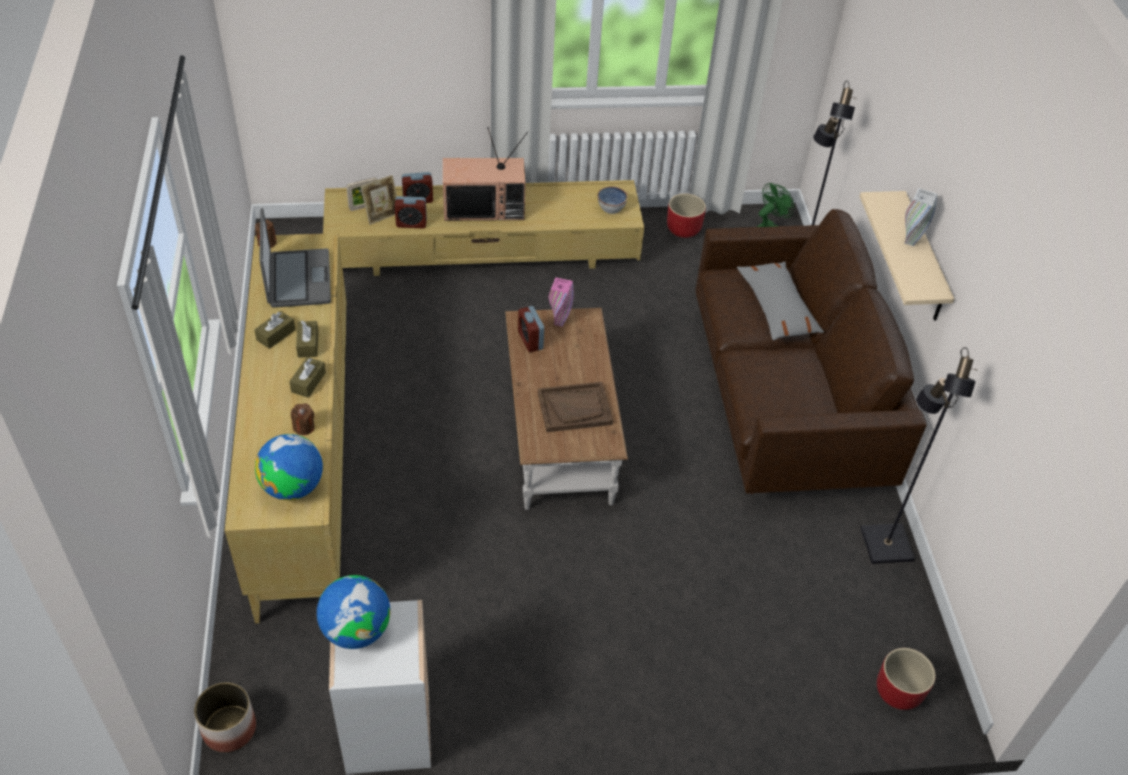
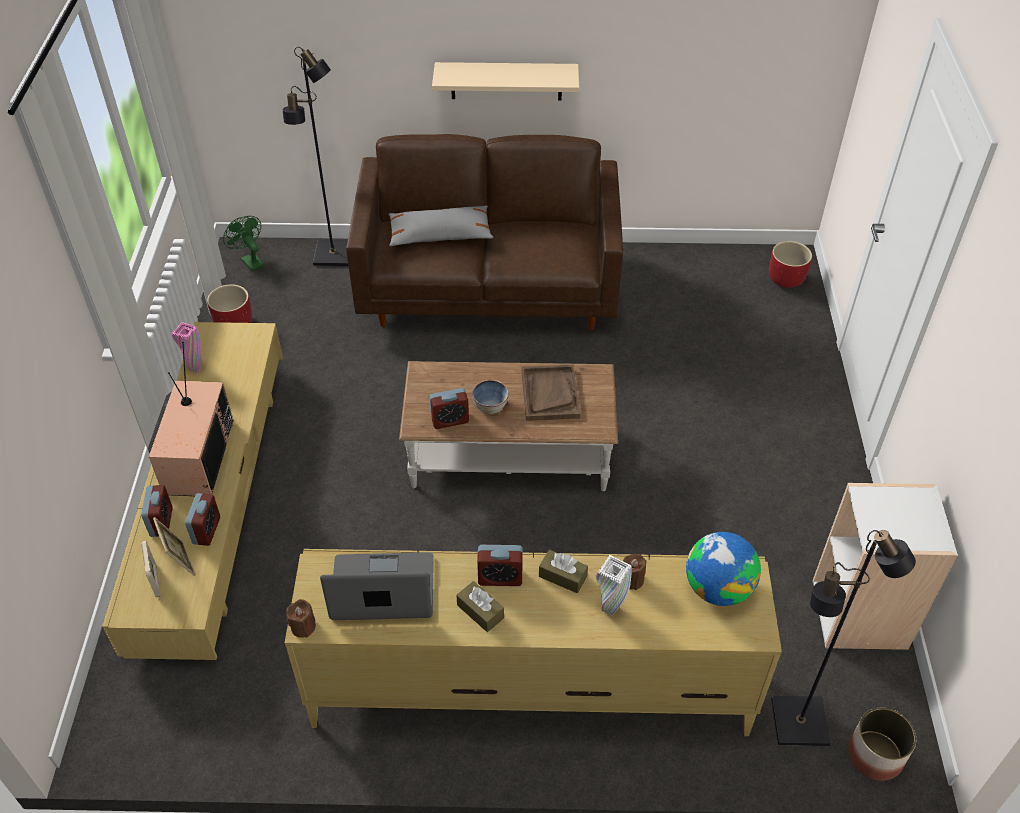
camera: 80 degrees left, 0 degrees up
brown tissue box [296,321,319,358] -> alarm clock [477,545,523,586]
globe [317,575,390,649] -> none
pink vase [549,277,574,327] -> pink vase moved to [172,322,202,373]
bowl [598,186,628,214] -> bowl moved to [472,380,509,414]
black floor lamp [861,347,978,564] -> black floor lamp moved to [771,530,916,746]
white vase [904,188,938,246] -> white vase moved to [596,555,632,616]

